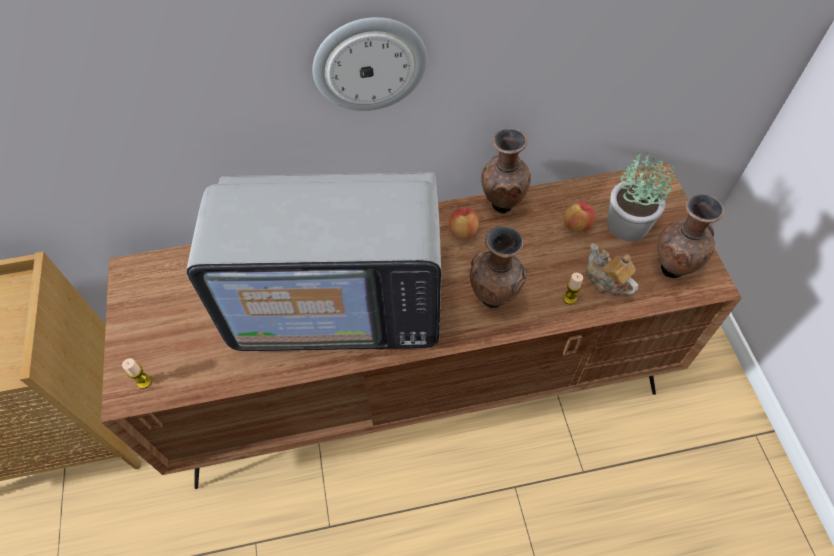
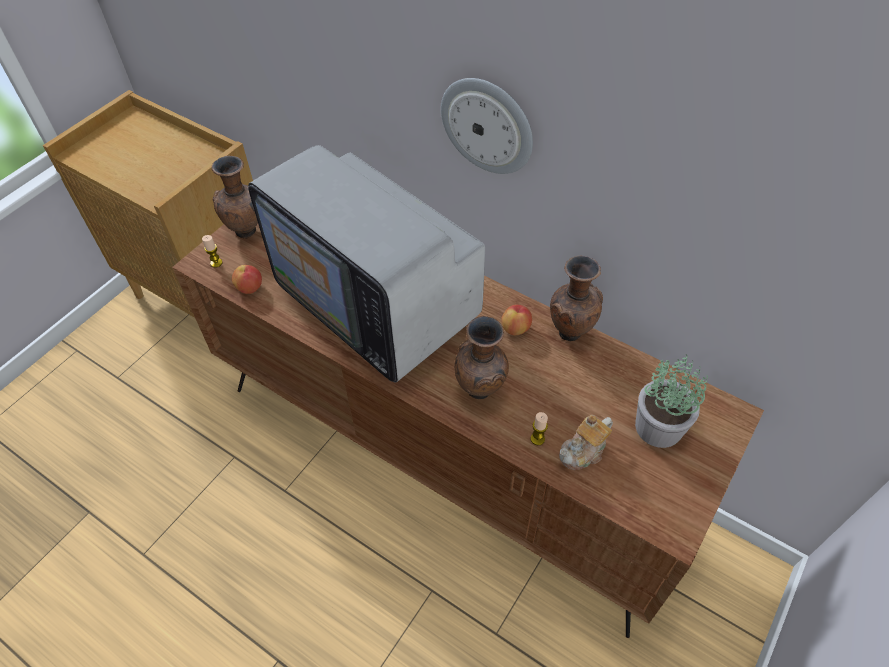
camera: 45 degrees right, 5 degrees down
apple [563,202,596,232] -> apple moved to [232,265,262,294]
teapot [586,244,638,296] -> teapot turned 135 degrees counterclockwise [559,415,613,470]
brown vase [658,194,725,278] -> brown vase moved to [212,156,258,239]

